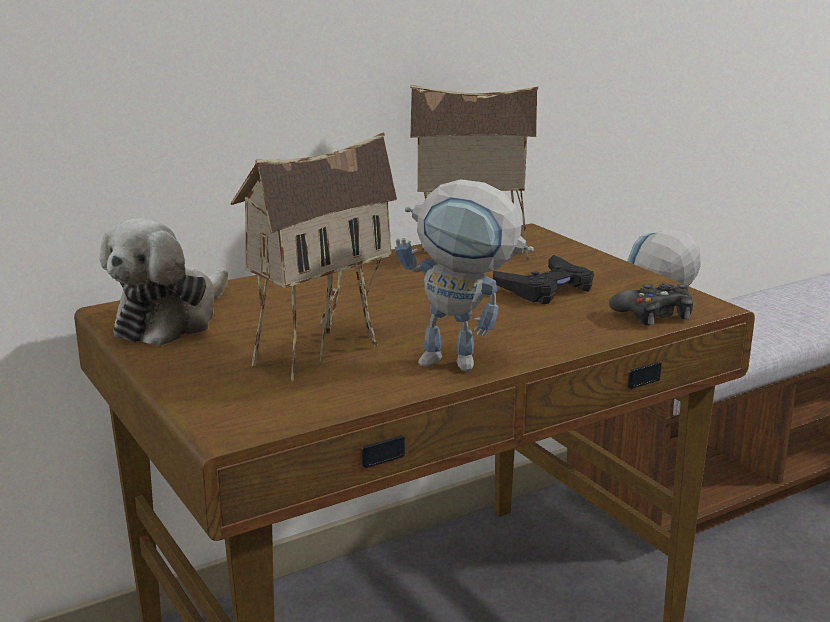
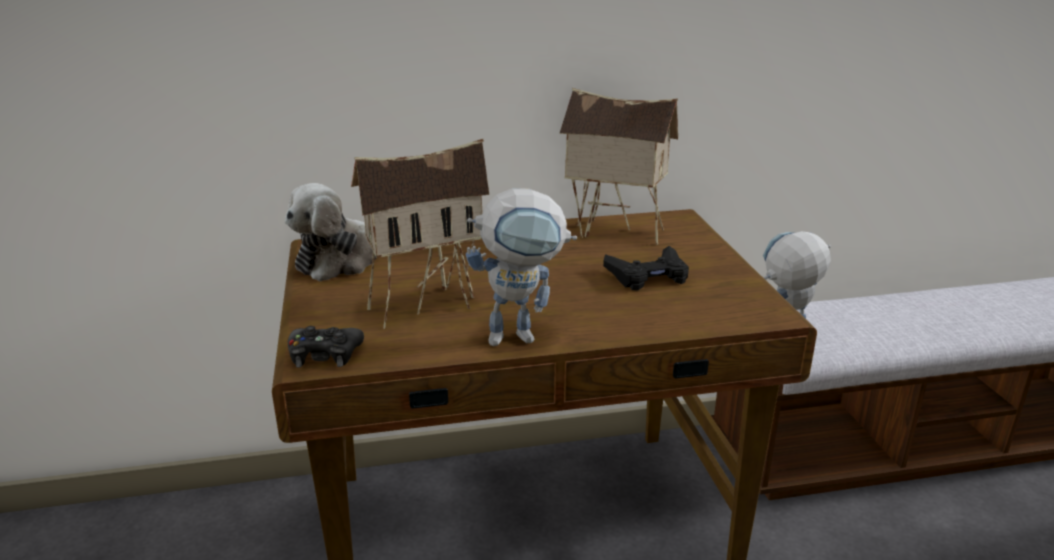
camera: 20 degrees right, 5 degrees up
toy robot [395,179,534,372] -> toy robot turned 45 degrees counterclockwise [465,189,577,346]
black game controller [609,283,693,325] -> black game controller moved to [288,326,364,367]

